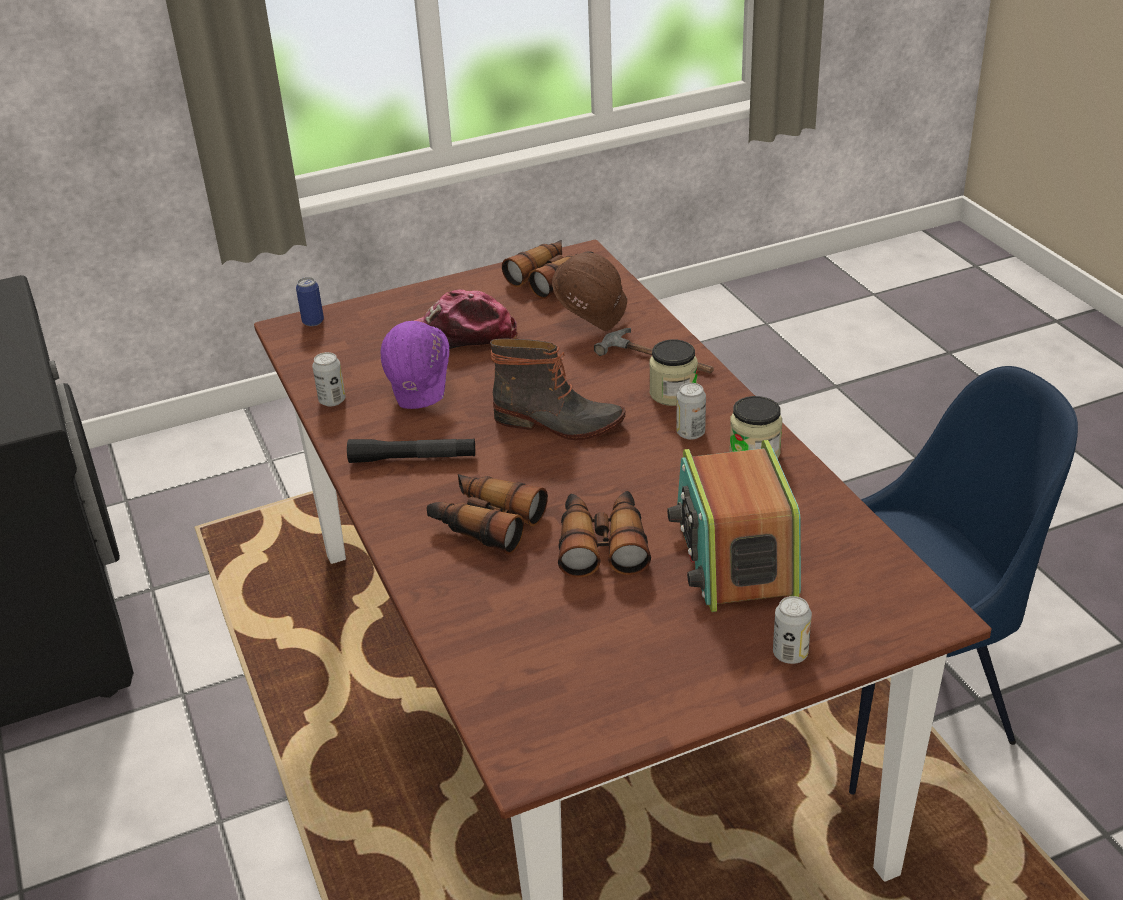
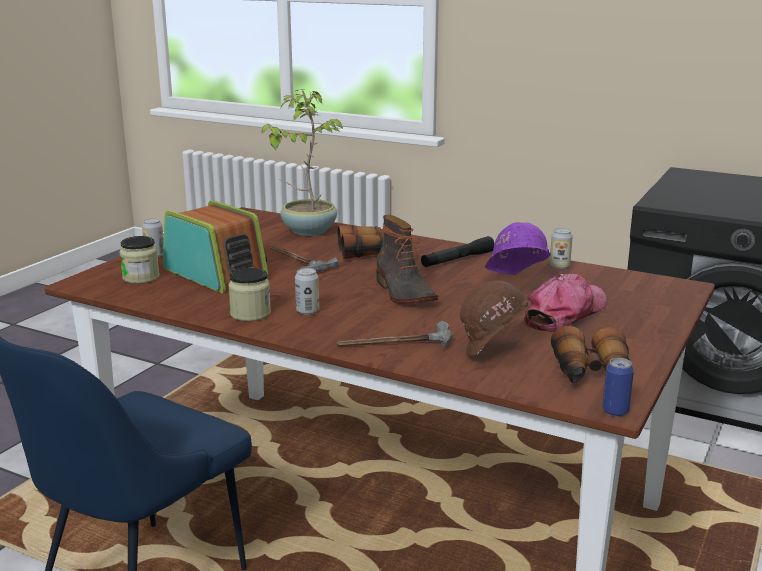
camera: 140 degrees right, 15 degrees down
can [296,277,324,326] -> can moved to [602,358,634,416]
boot [490,338,626,440] -> boot turned 90 degrees counterclockwise [376,215,438,304]
binoculars [558,491,651,577] -> hammer [270,245,339,272]
jar [649,340,698,406] -> jar moved to [119,236,160,284]
none -> potted plant [262,89,344,236]

